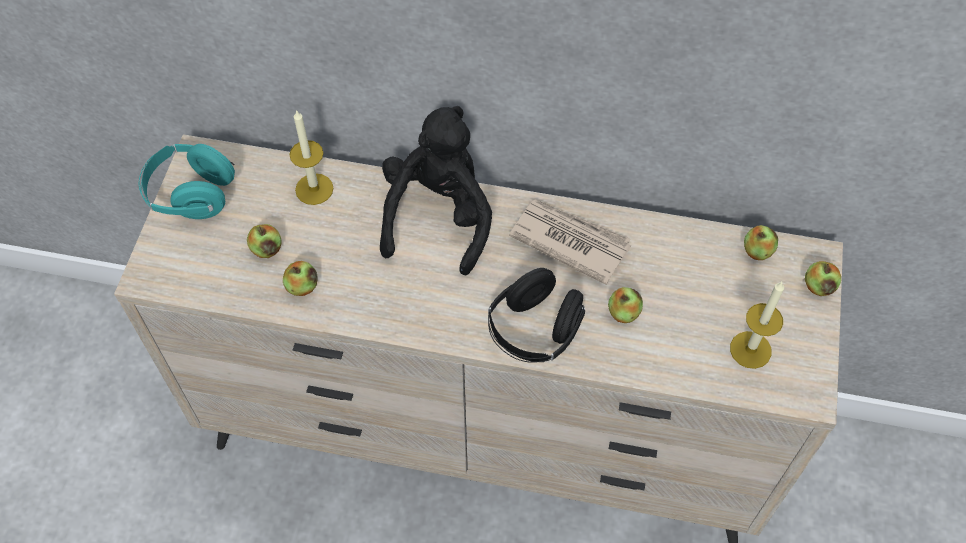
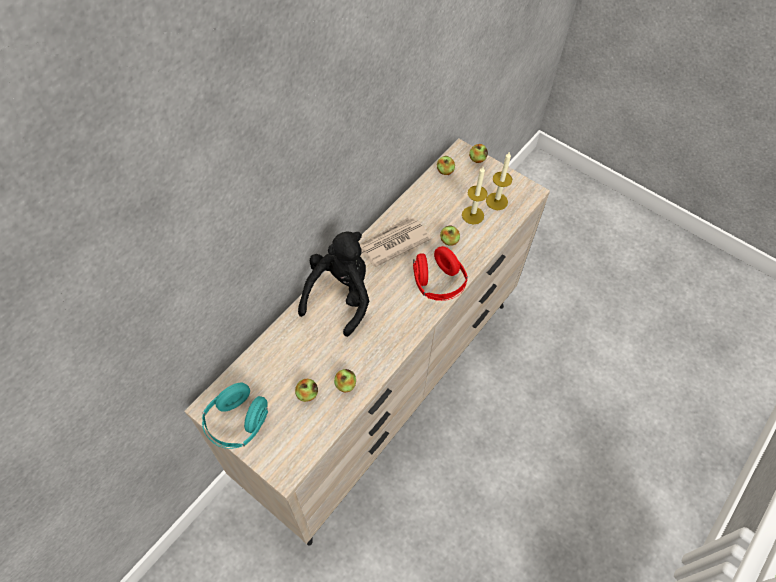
camera: 65 degrees left, 0 degrees up
candle [289,110,333,205] -> candle moved to [462,167,488,224]
black plush toy [380,106,492,276] -> black plush toy turned 75 degrees clockwise [298,231,369,337]
black headphones [488,268,585,363] -> red headphones [413,246,468,301]

